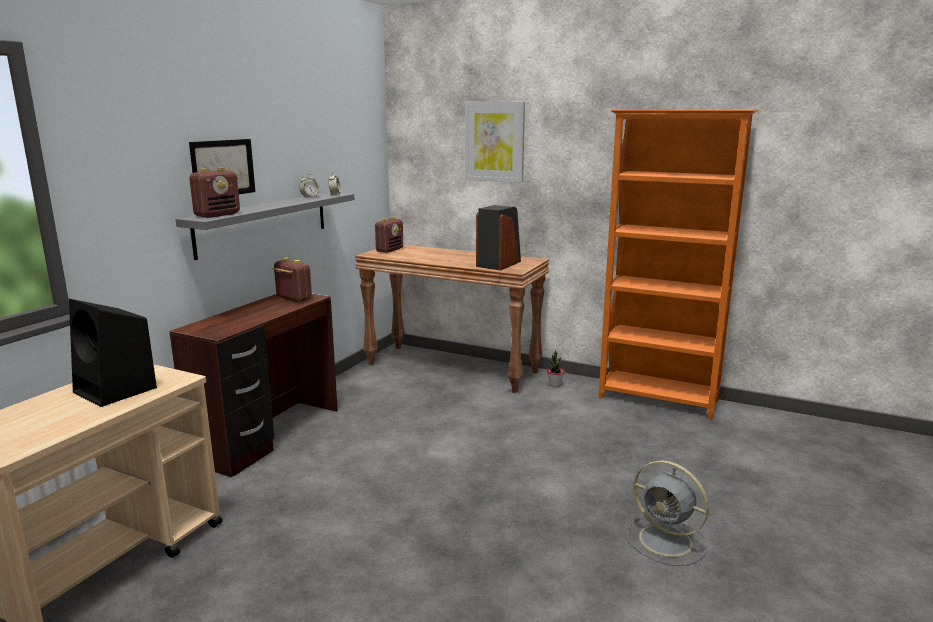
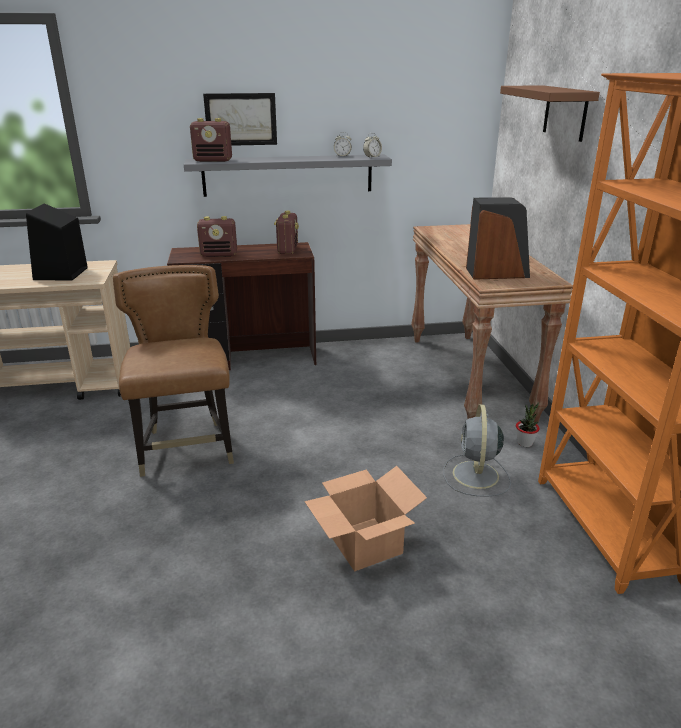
camera: 55 degrees right, 10 degrees up
radio [375,217,403,253] -> radio moved to [197,216,237,257]
picture [465,101,525,183] -> brown shelf [500,85,600,142]
grey fan [627,460,709,566] -> grey fan moved to [443,404,511,497]
none -> brown chair [113,265,234,477]
none -> cardboard box [305,466,427,572]

